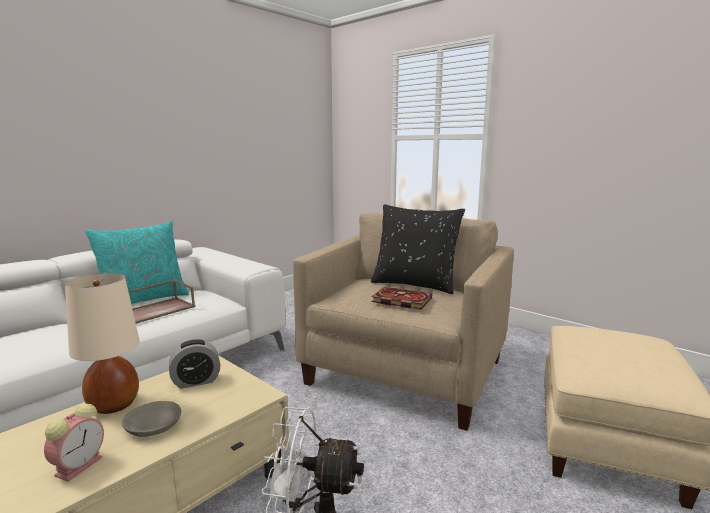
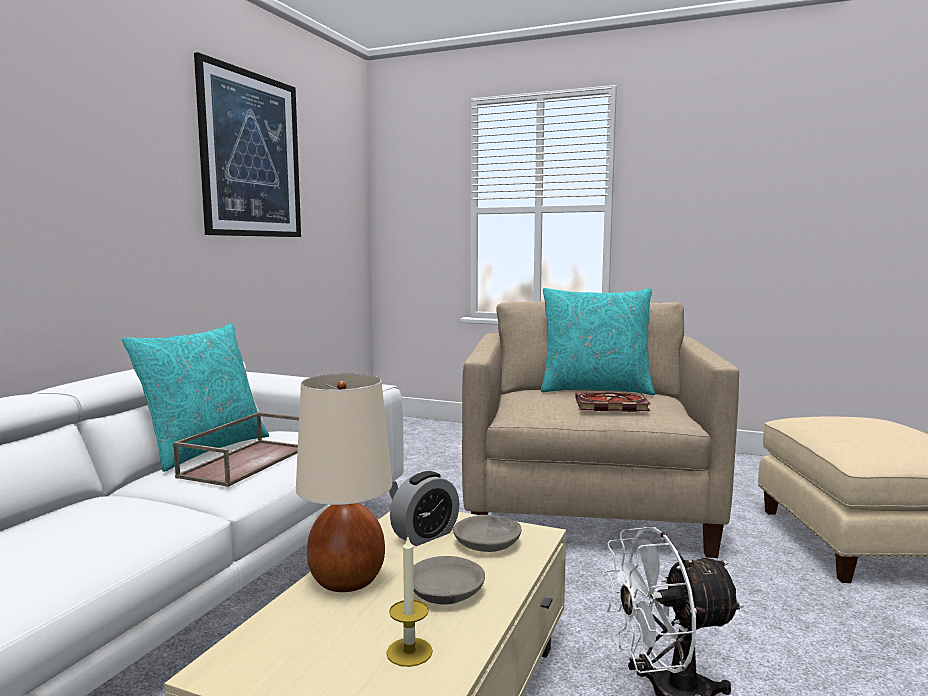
camera: 20 degrees left, 5 degrees down
alarm clock [44,404,104,482] -> candle [386,537,433,667]
black pillow [371,204,465,294] -> turquoise pillow [541,288,655,395]
none -> picture [194,52,301,237]
none -> grey bowl [453,515,521,552]

